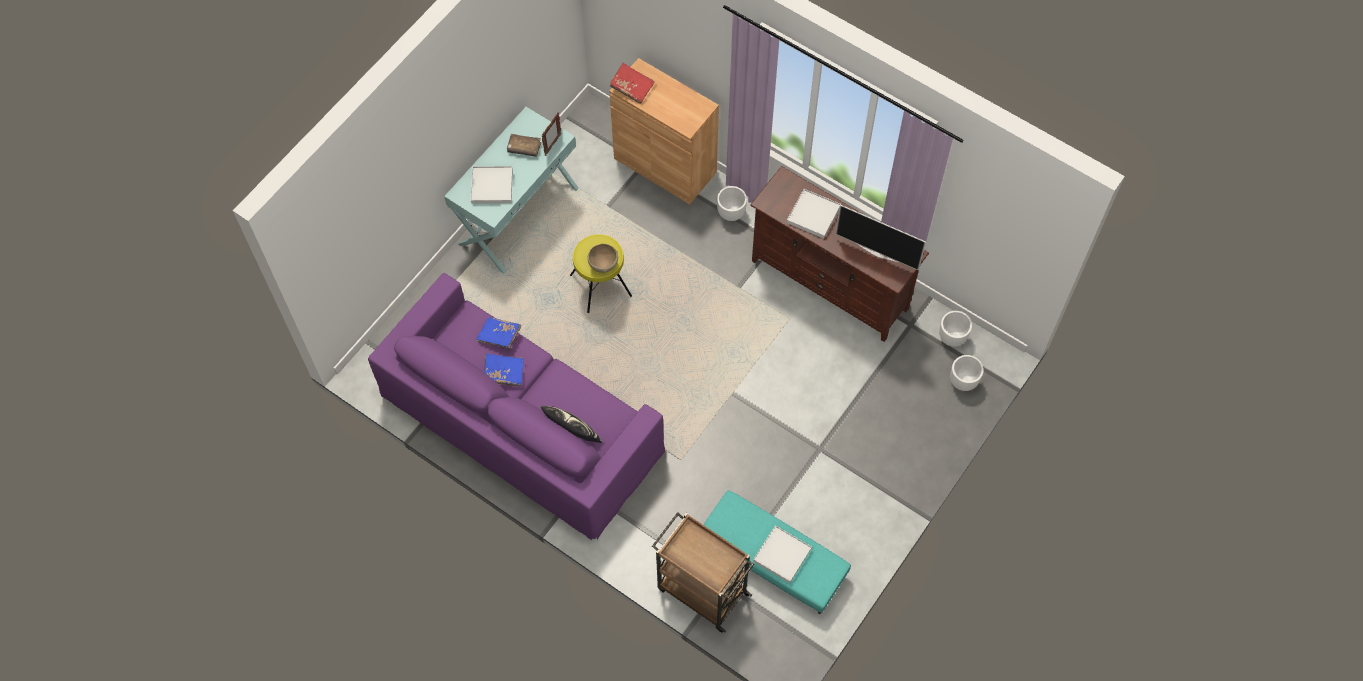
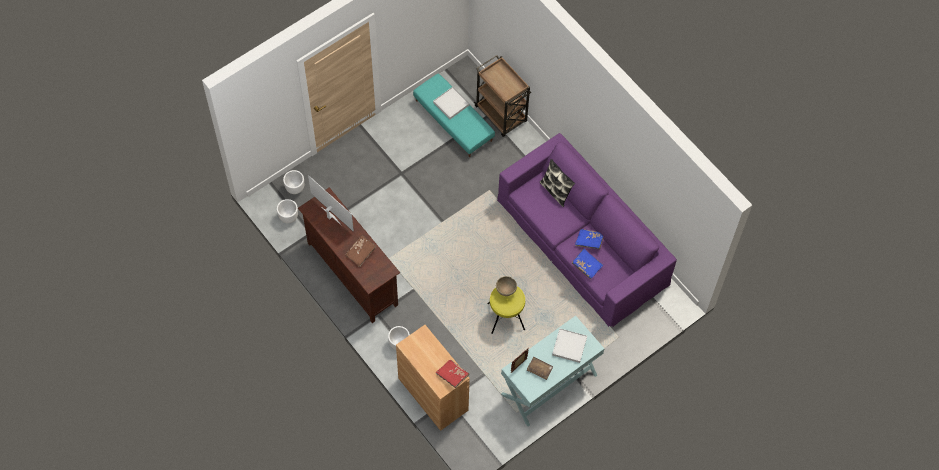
camera: 165 degrees left, 0 degrees up
white tray [787,189,841,239] -> brown book [346,235,376,267]

